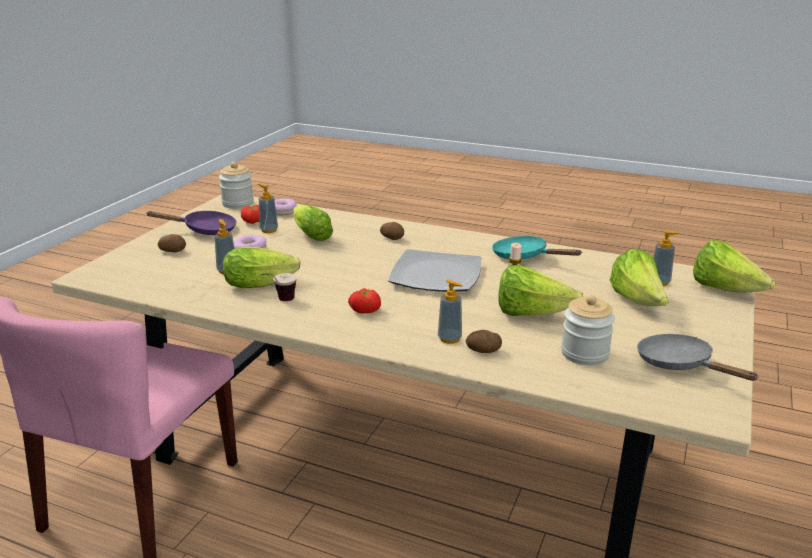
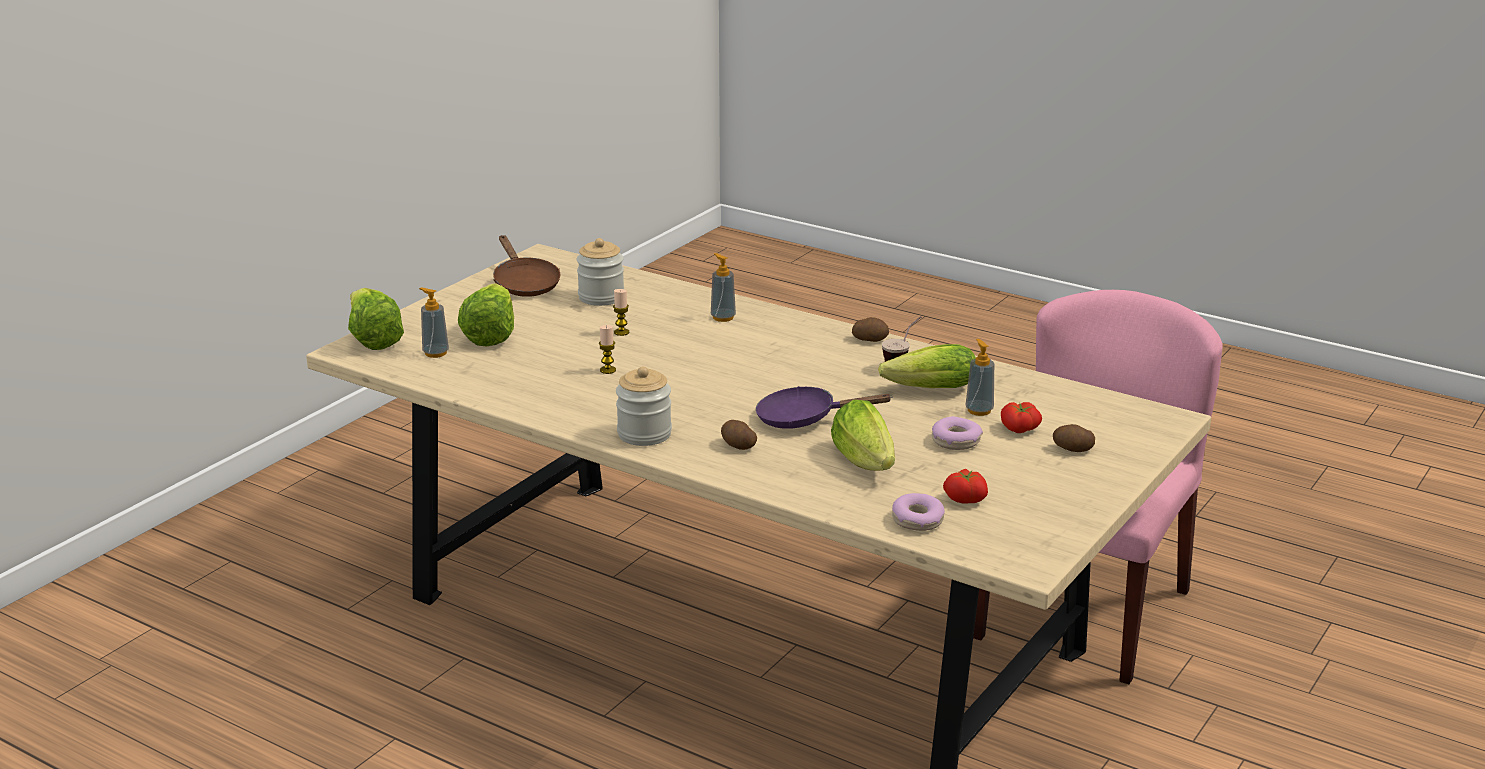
camera: 170 degrees left, 0 degrees up
purple frying pan [147,211,236,235] -> purple frying pan moved to [756,386,893,429]
jar [219,162,254,208] -> jar moved to [616,367,672,446]
soap dispenser [258,184,278,233] -> none
tomato [348,288,381,314] -> tomato moved to [1001,402,1042,433]
plate [388,249,481,292] -> none
potato [466,330,502,353] -> potato moved to [852,317,889,342]
turquoise frying pan [492,236,582,259] -> none
lettuce [498,265,584,316] -> candle [613,289,629,336]
grey frying pan [637,334,759,381] -> brown frying pan [493,235,560,297]

